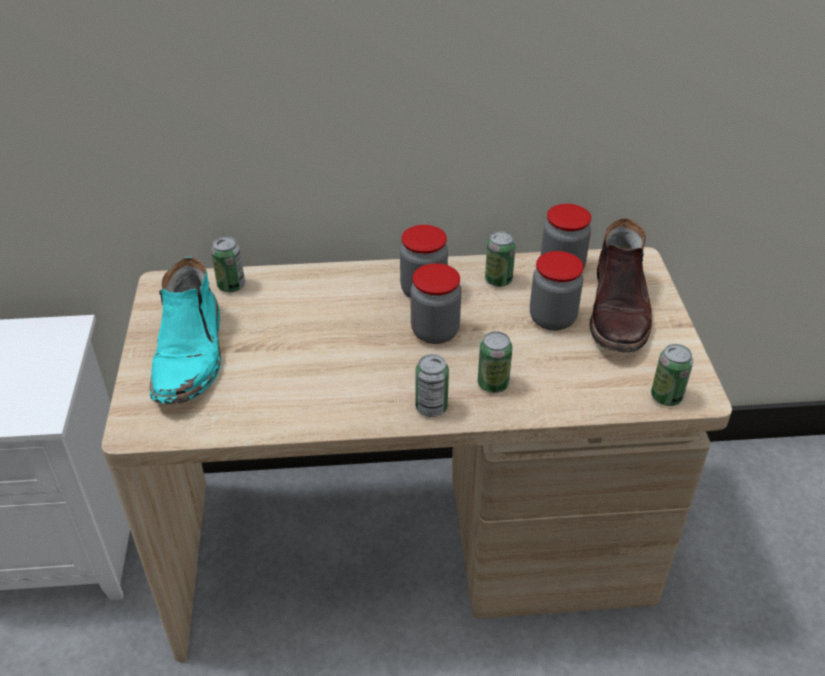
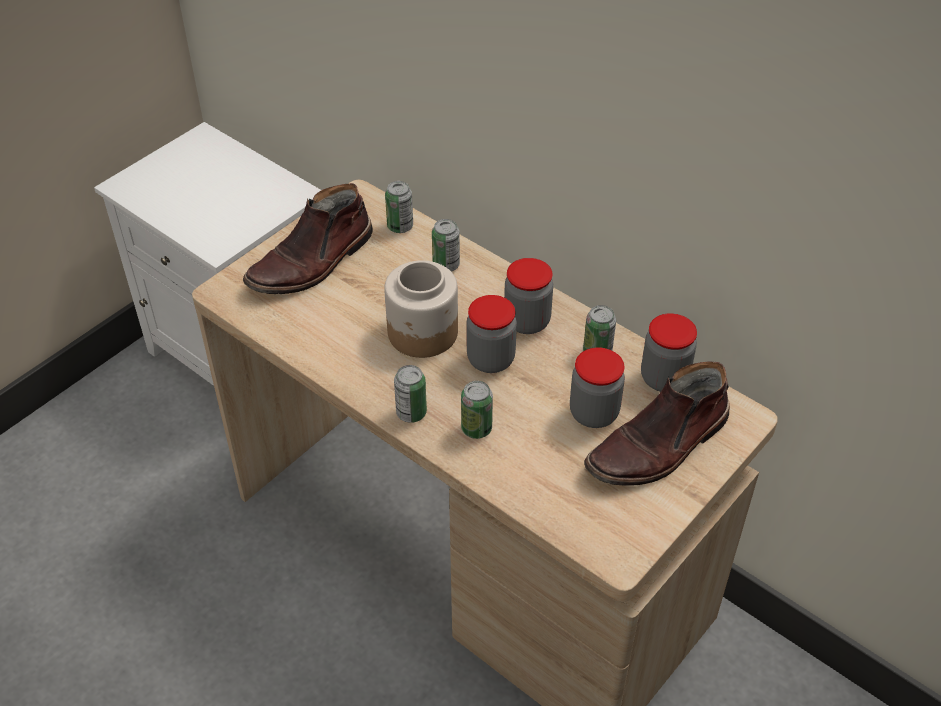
camera: 45 degrees right, 5 degrees up
turquoise boot [150,257,221,404] -> brown boot [243,183,373,294]
can [651,344,693,406] -> can moved to [432,219,460,272]
none -> jar [384,261,458,358]

